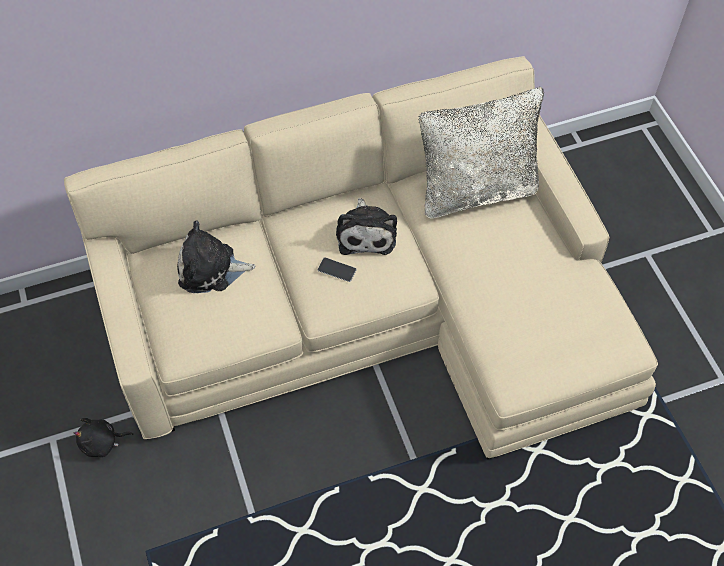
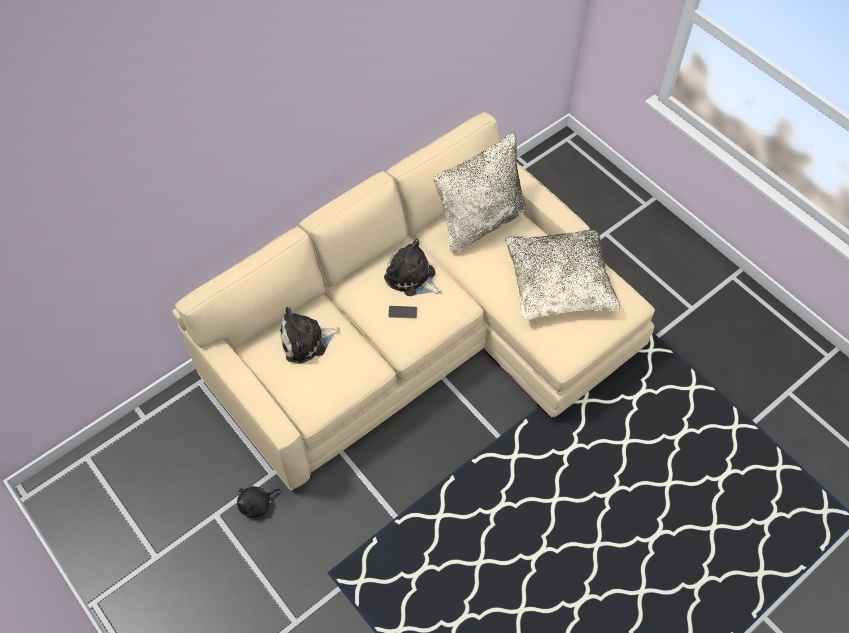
camera: 20 degrees left, 0 degrees up
plush toy [336,198,397,255] -> plush toy turned 150 degrees clockwise [384,239,442,296]
none -> beige pillow [505,230,620,320]

